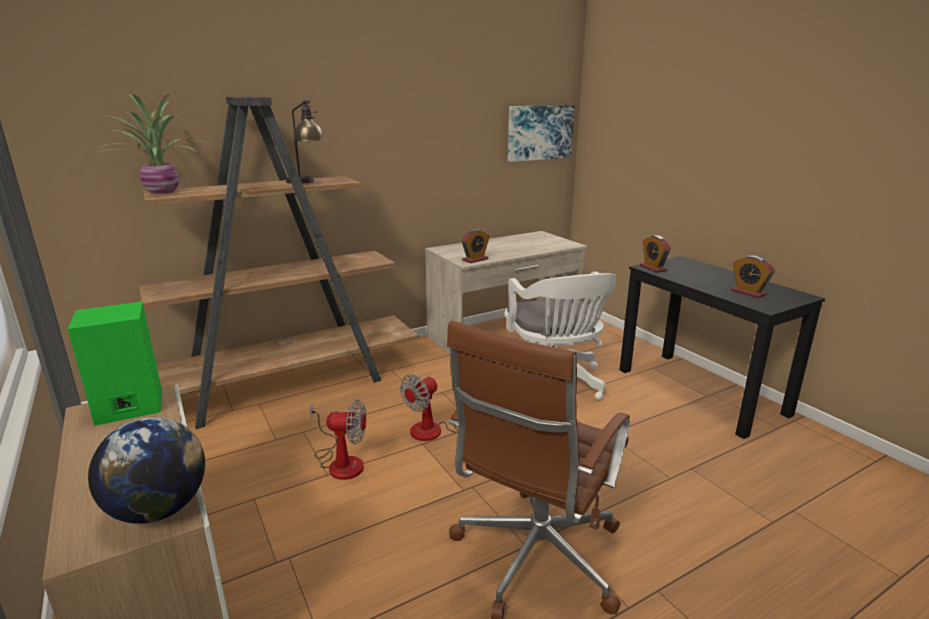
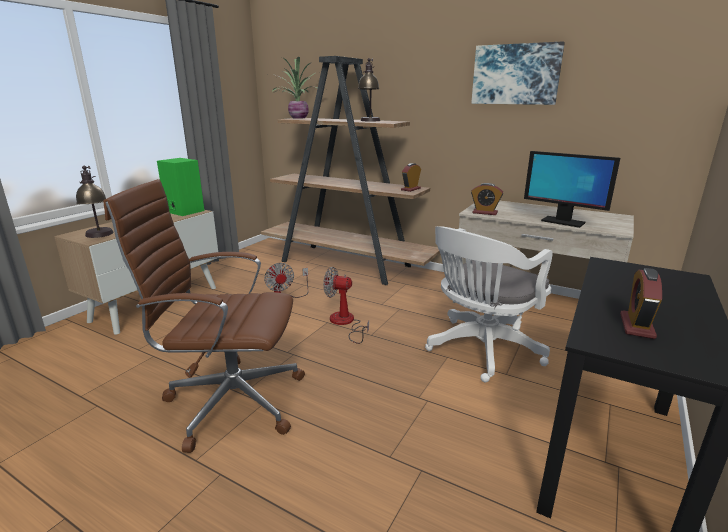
camera: 60 degrees right, 0 degrees up
globe [88,417,205,524] -> table lamp [76,166,114,238]
picture [508,105,575,162] -> picture moved to [471,41,565,105]
alarm clock [640,235,671,273] -> alarm clock moved to [401,163,421,192]
none -> monitor [524,151,620,228]

